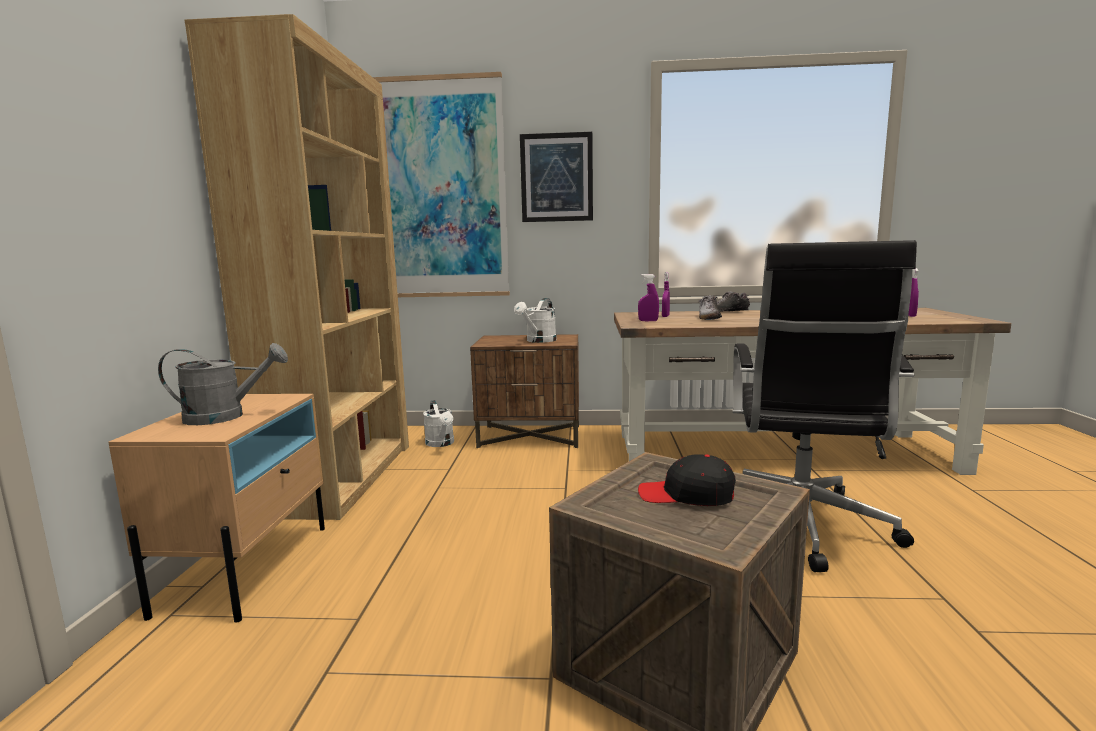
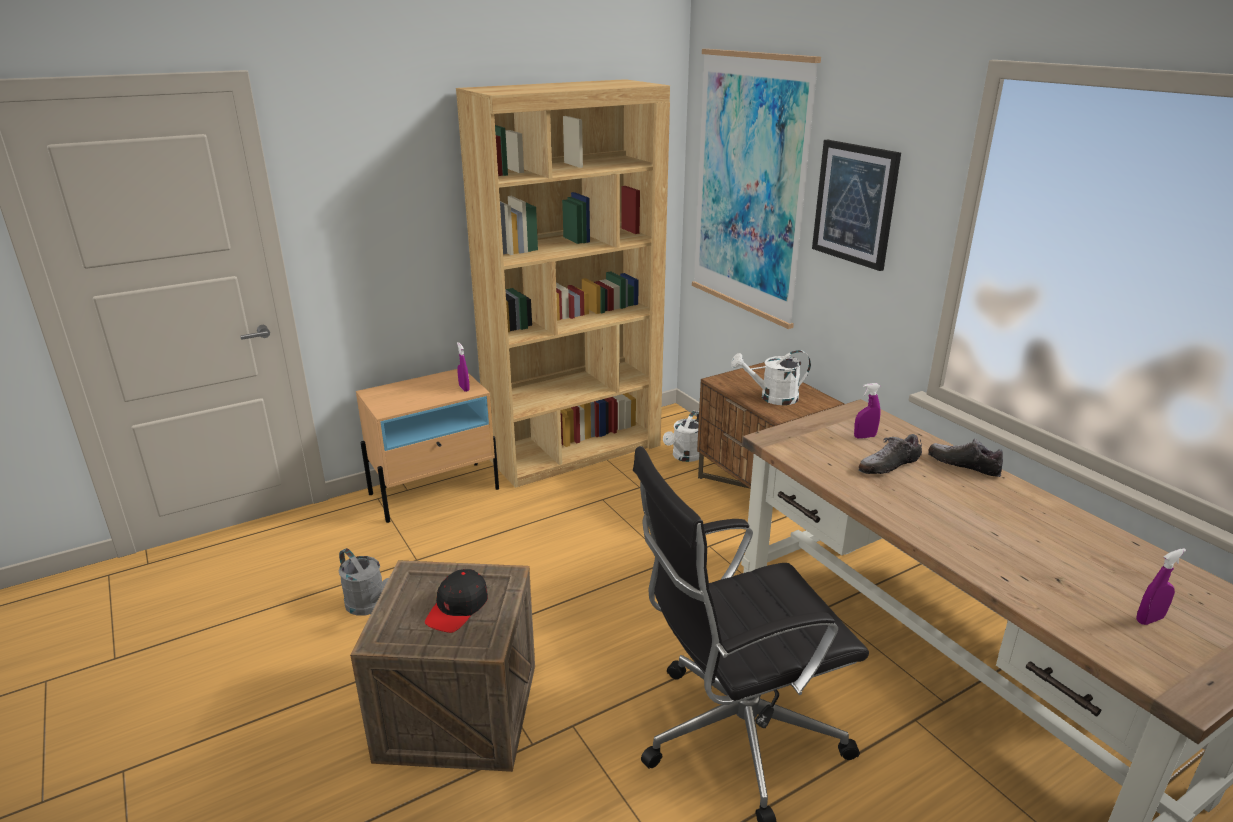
camera: 55 degrees right, 15 degrees up
grey watering can [158,343,288,425] -> grey watering can moved to [339,548,389,616]
purple spray bottle [638,274,659,321] -> purple spray bottle moved to [457,342,470,392]
black cap [638,454,736,506] -> black cap turned 135 degrees counterclockwise [425,569,488,633]

